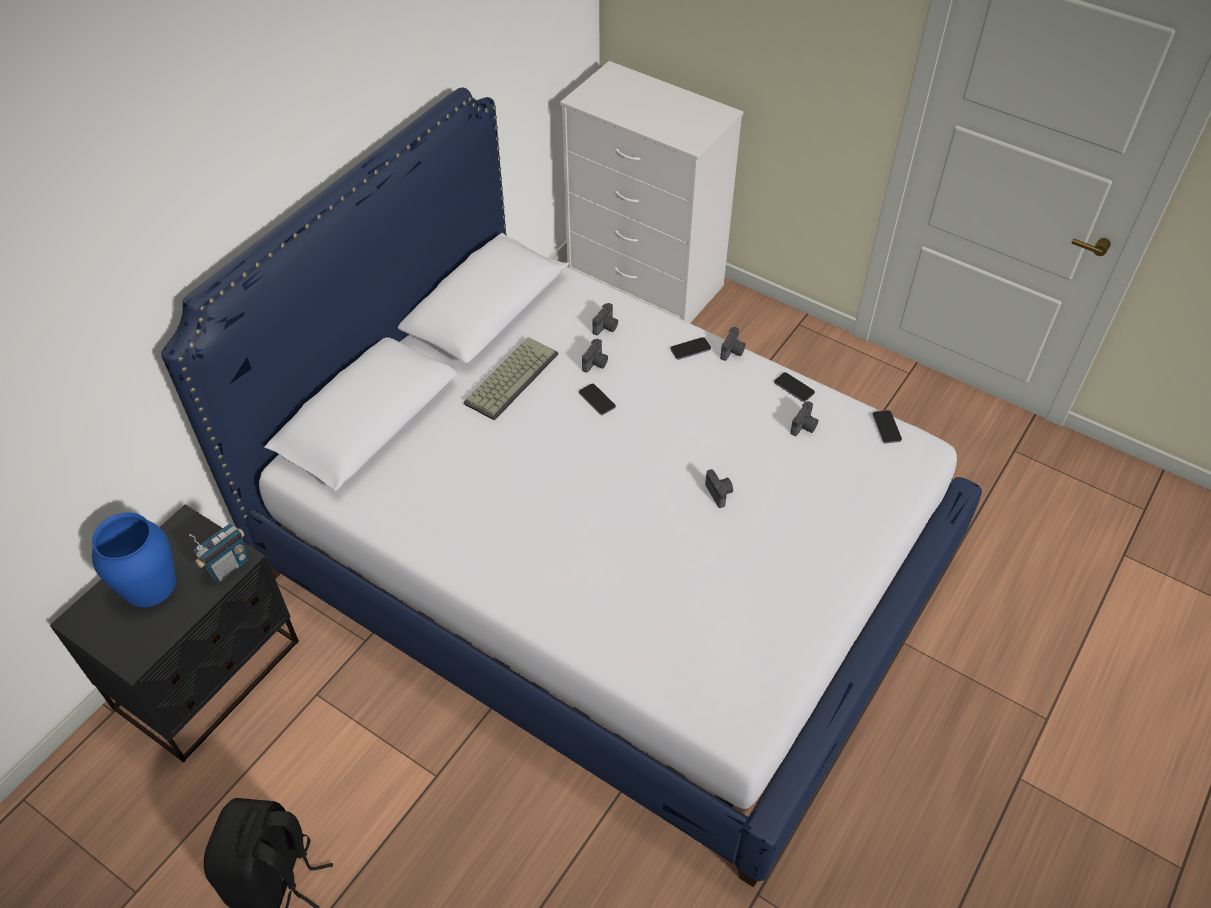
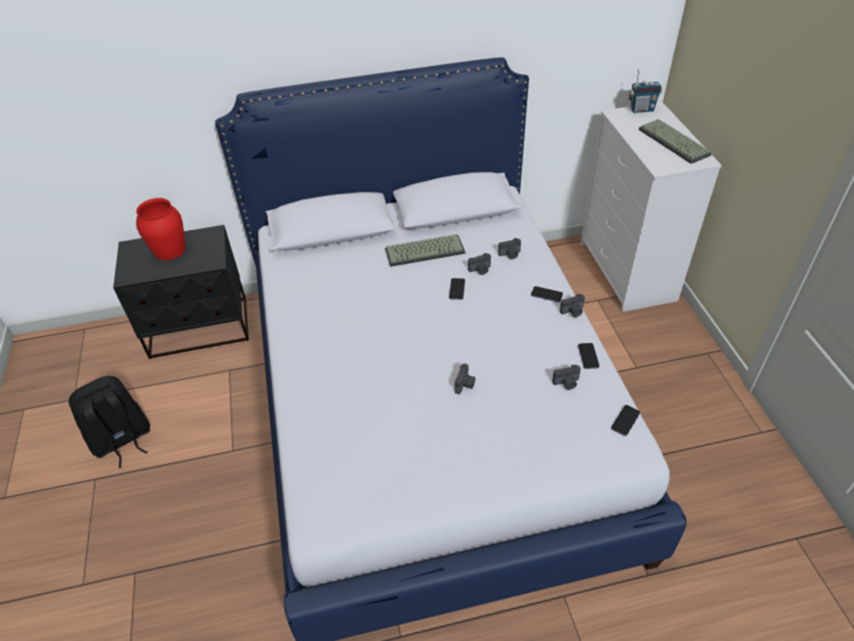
camera: 45 degrees right, 5 degrees down
blue vase [92,512,176,607] -> red vase [136,198,186,260]
radio [189,523,248,582] -> radio moved to [628,69,662,113]
none -> keyboard [639,119,711,164]

